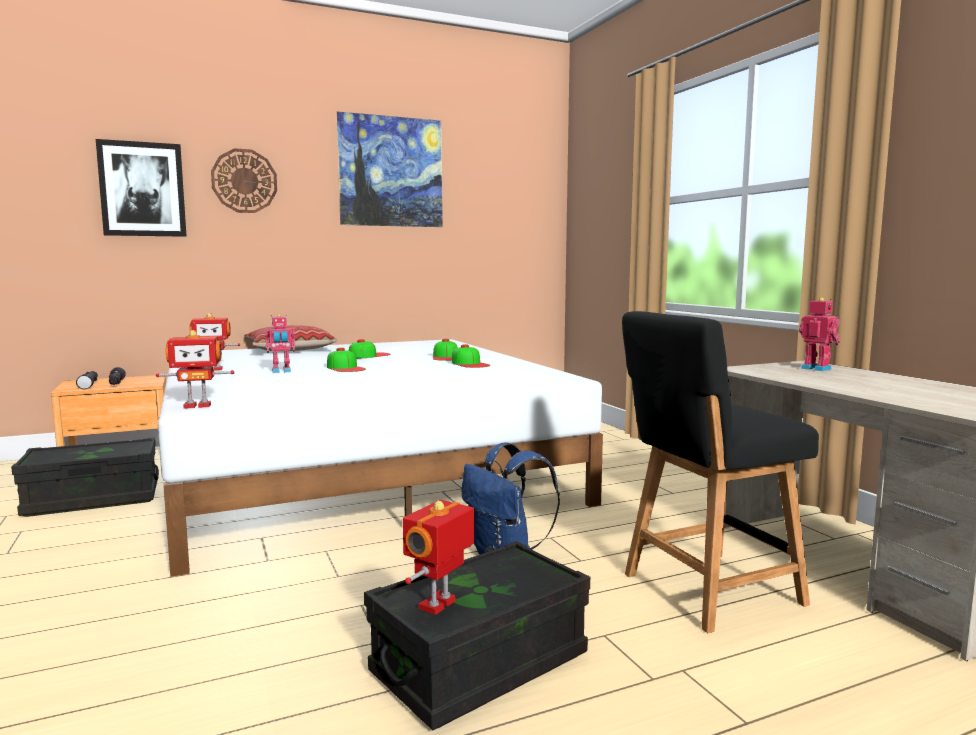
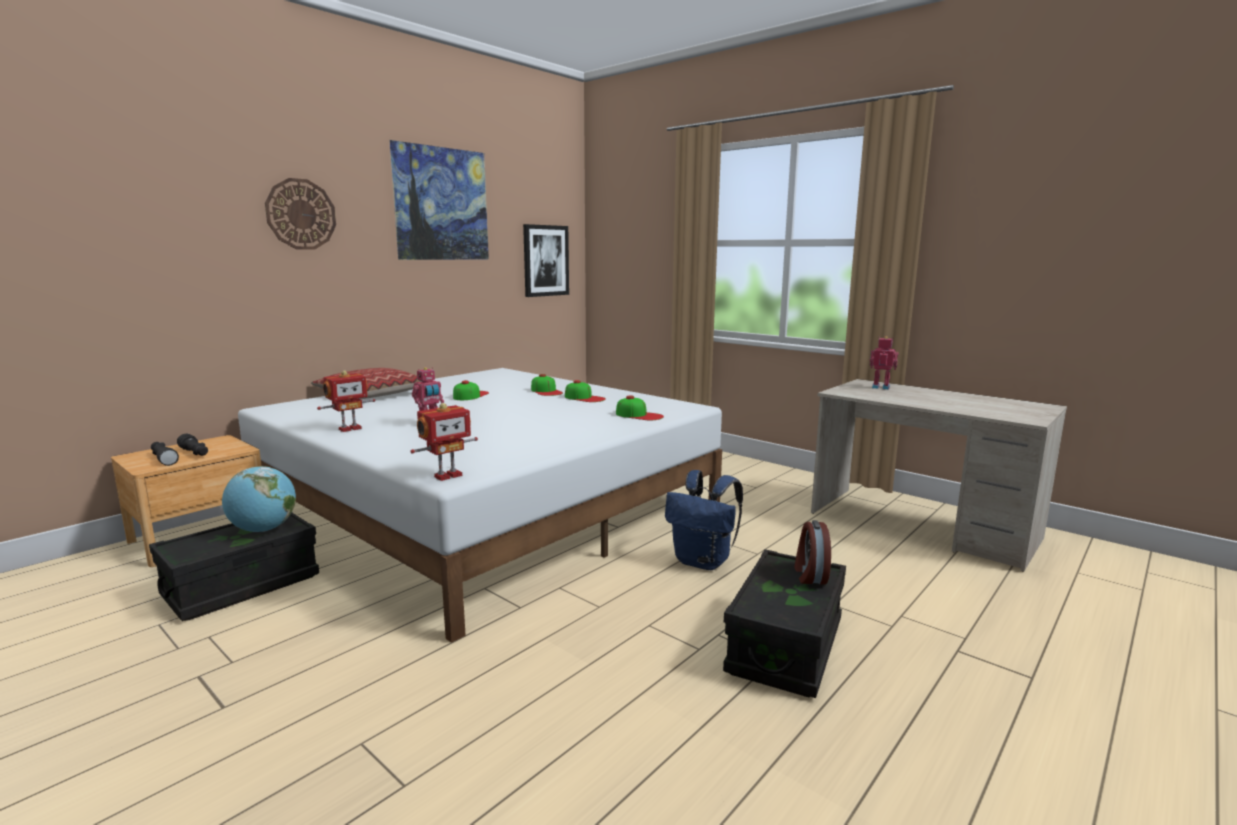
camera: 25 degrees left, 5 degrees up
picture [96,139,187,237] -> picture moved to [523,224,569,297]
cap [327,348,366,372] -> cap moved to [616,395,664,420]
toy robot [403,500,474,615] -> none
black chair [622,311,819,633] -> none
none -> globe [222,466,296,532]
none -> alarm clock [794,520,831,585]

